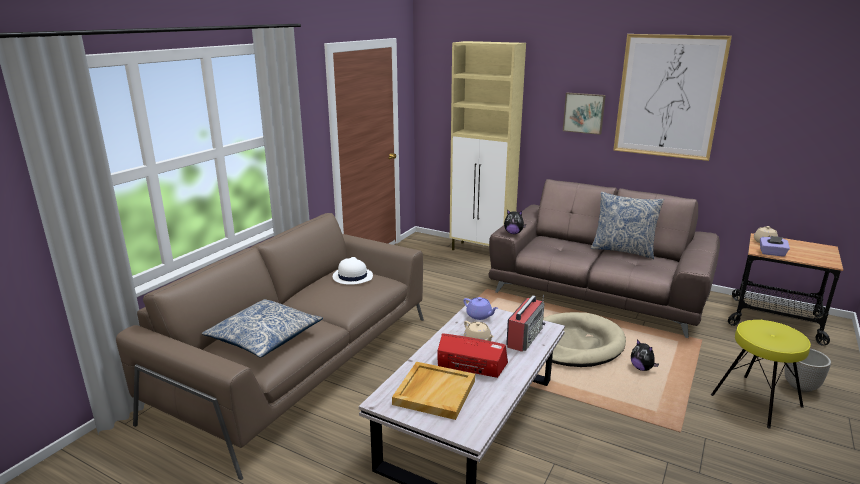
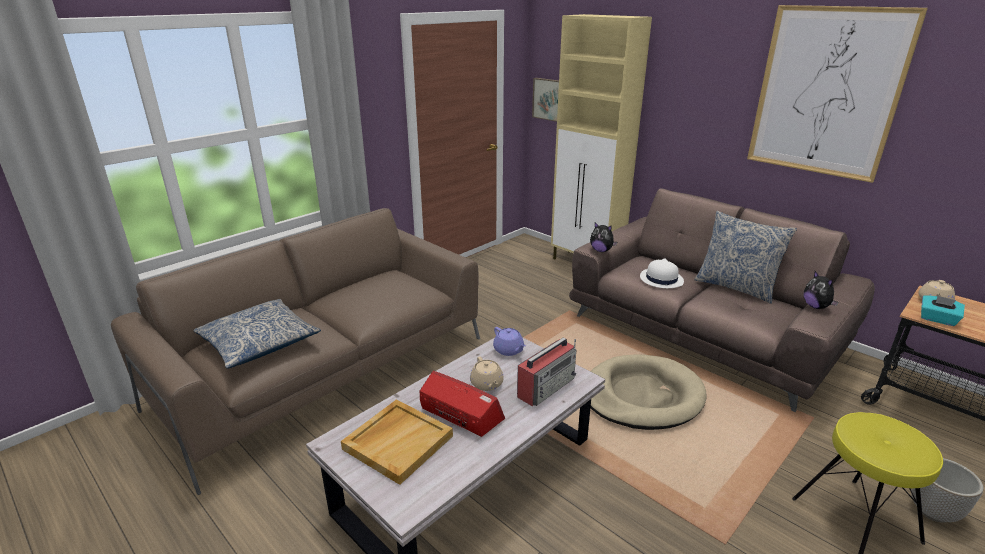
camera: 15 degrees right, 5 degrees up
white hat [333,257,373,285] -> white hat moved to [640,259,684,288]
picture [563,93,606,135] -> picture moved to [532,78,559,122]
plush toy [631,339,659,371] -> plush toy moved to [804,271,839,309]
purple tissue box [760,236,790,256] -> turquoise tissue box [921,295,965,326]

